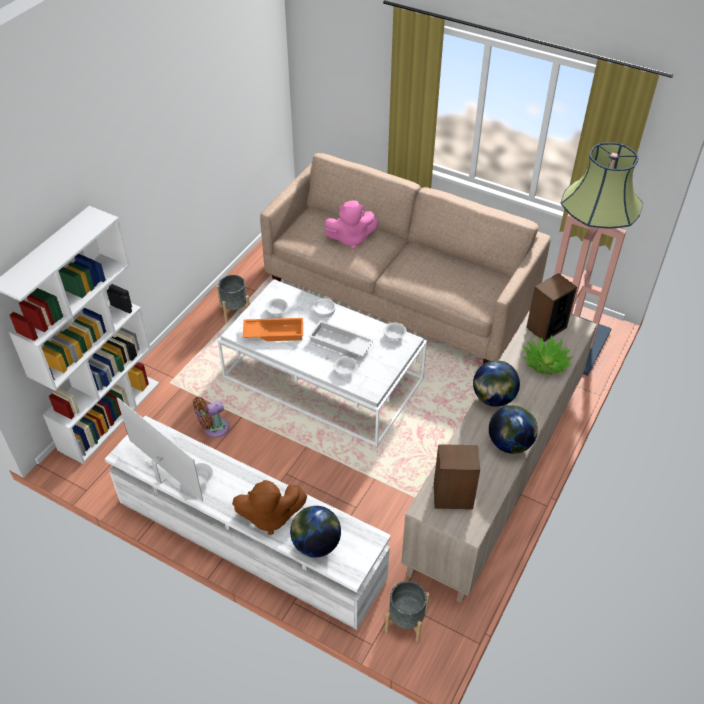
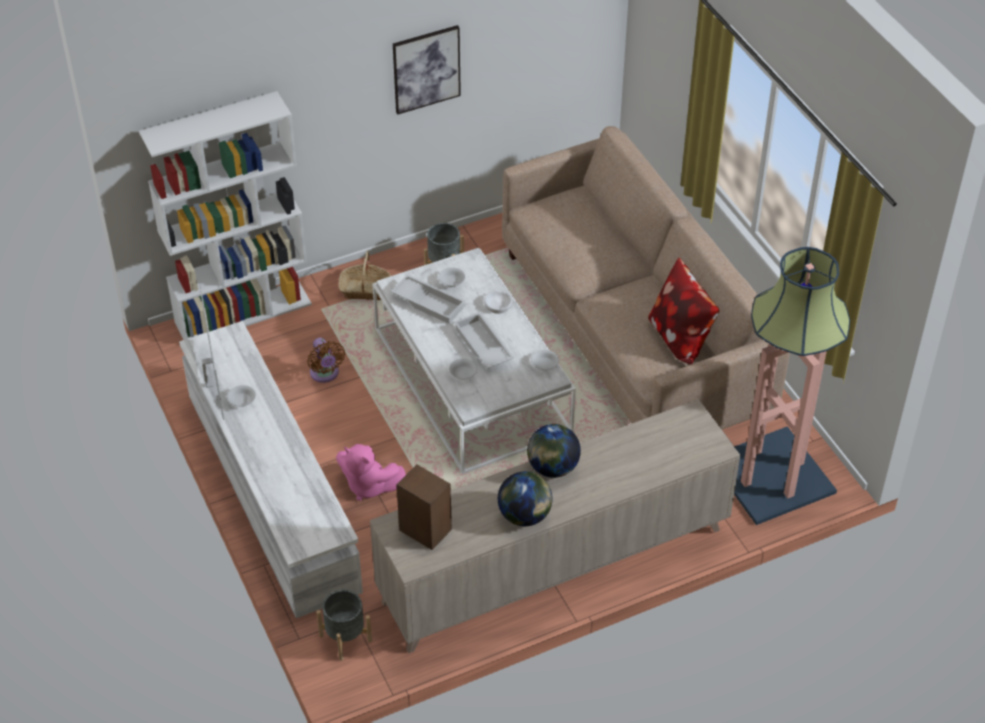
camera: 35 degrees right, 0 degrees up
brown fan [193,397,230,437] -> brown fan turned 120 degrees counterclockwise [307,338,345,383]
brown plush toy [232,480,307,535] -> none
orange tray [243,318,303,341] -> white tray [391,275,466,324]
globe [290,506,341,557] -> none
pink plush toy [324,201,379,249] -> pink plush toy moved to [336,444,406,501]
potted plant [522,335,573,375] -> none
speaker [526,273,577,342] -> none
none -> basket [339,251,391,300]
none -> picture [393,25,461,115]
none -> pillow [648,258,720,365]

